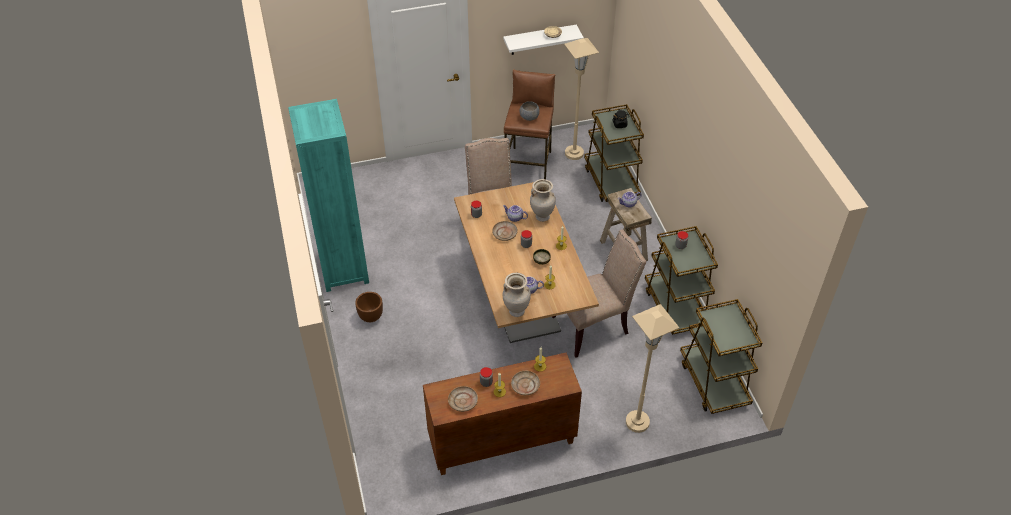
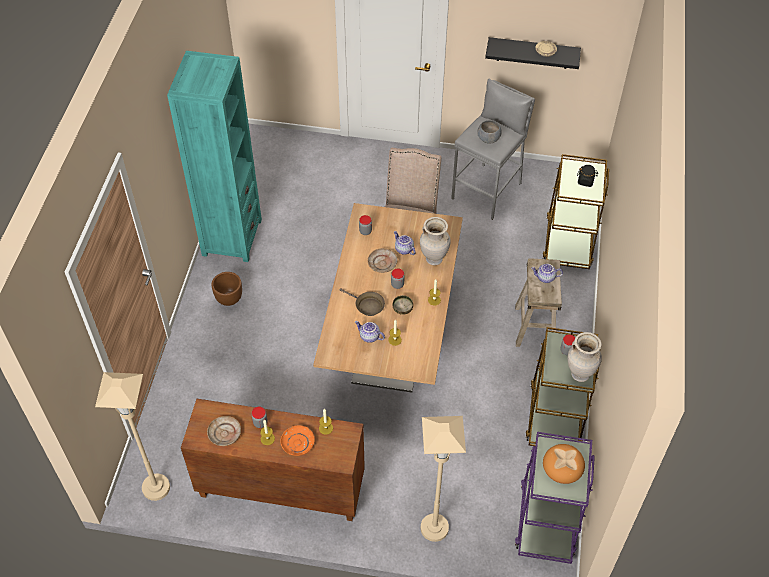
camera: 25 degrees right, 5 degrees up
white shelf [503,25,584,55] -> black shelf [485,37,581,69]
beige vase [503,273,531,317] -> beige vase moved to [568,332,602,382]
brown stool [504,70,555,179] -> grey stool [451,78,535,220]
beige plate [511,371,540,395] -> orange plate [280,425,315,456]
beige chair [552,229,646,358] -> none
beige floor lamp [564,38,599,160] -> beige floor lamp moved to [95,372,170,501]
brown cart [680,299,762,414] -> purple cart [515,432,595,564]
none -> brown frying pan [339,288,385,316]
none -> bread [543,444,585,484]

